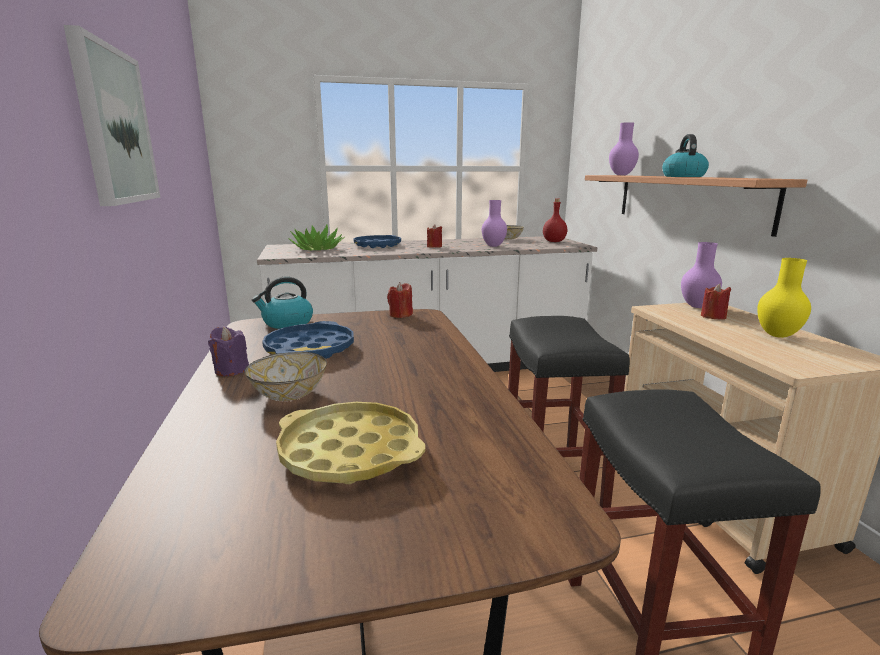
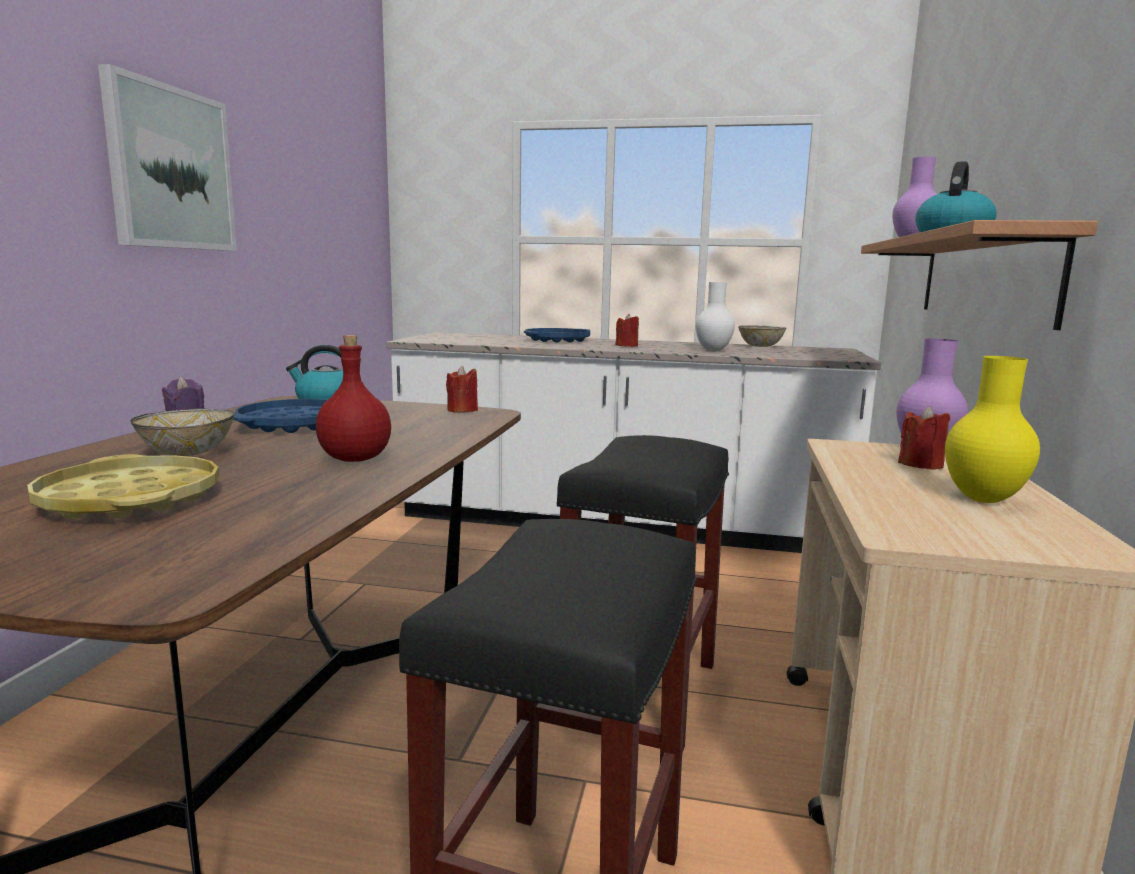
camera: 25 degrees right, 5 degrees down
potted plant [288,224,344,250] -> none
purple vase [482,200,507,247] -> white vase [696,282,735,351]
red bottle [543,198,567,242] -> red bottle moved to [316,335,391,462]

